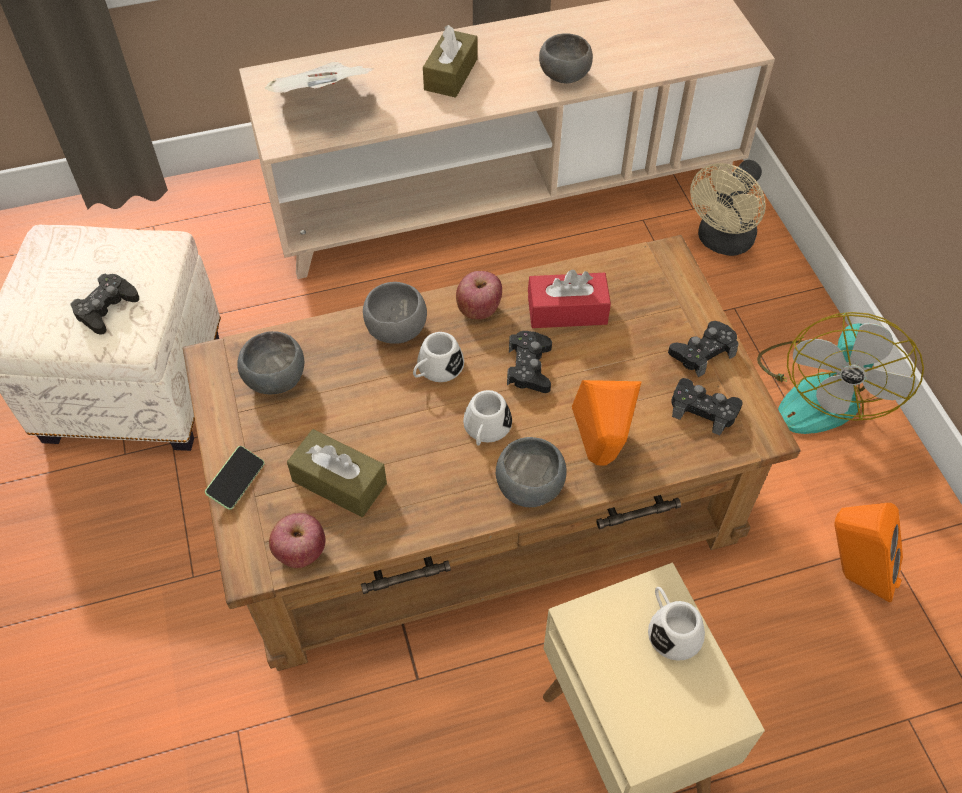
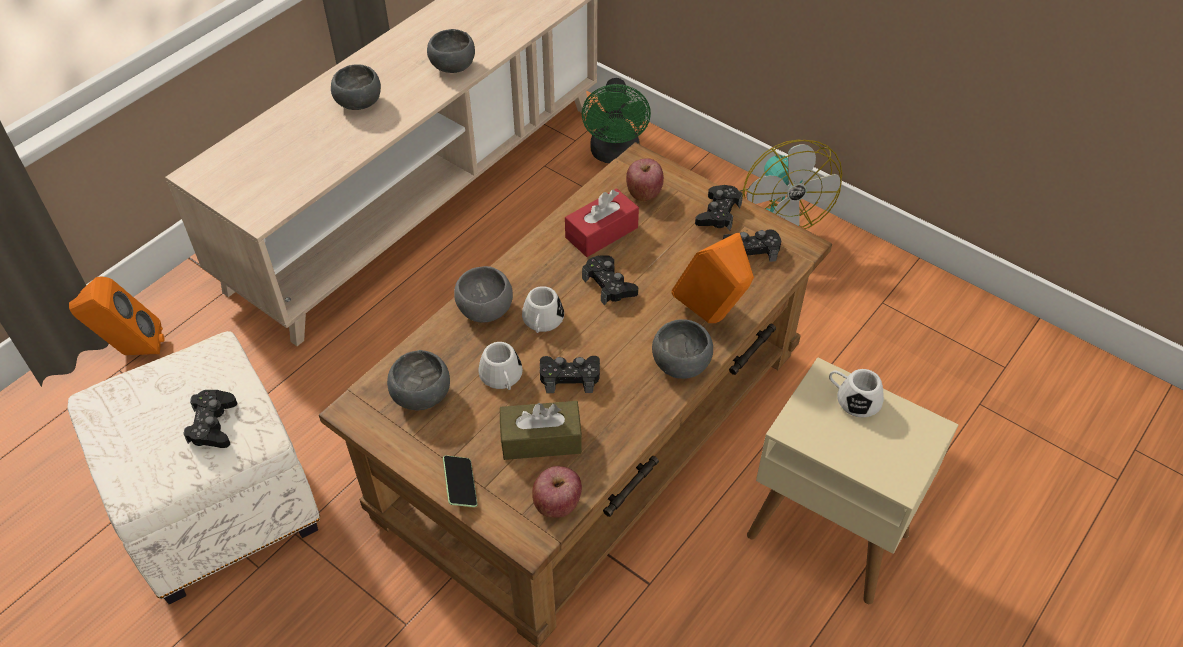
camera: 35 degrees left, 5 degrees down
newspaper [265,62,375,93] -> none
brown tissue box [423,25,478,98] -> grey bowl [331,64,381,110]
apple [456,271,502,319] -> apple moved to [626,158,664,201]
white mug [463,390,512,446] -> white mug moved to [478,342,523,390]
beige fan [690,160,766,256] -> green fan [582,78,651,163]
orange speaker [834,503,903,602] -> orange speaker moved to [69,276,164,355]
none -> black game controller [540,356,600,393]

